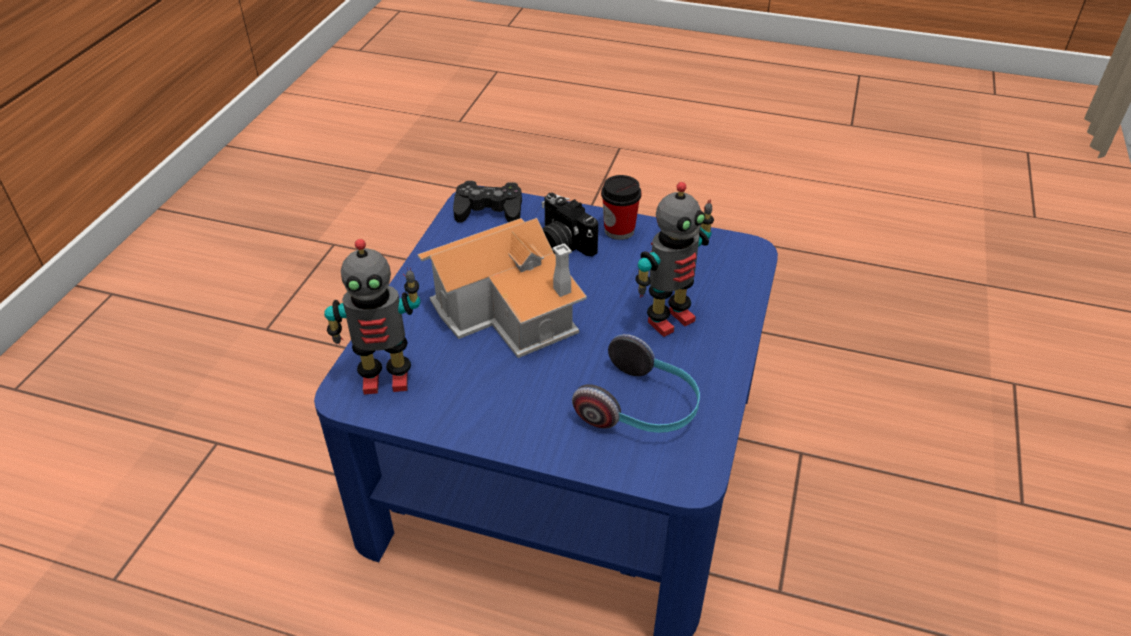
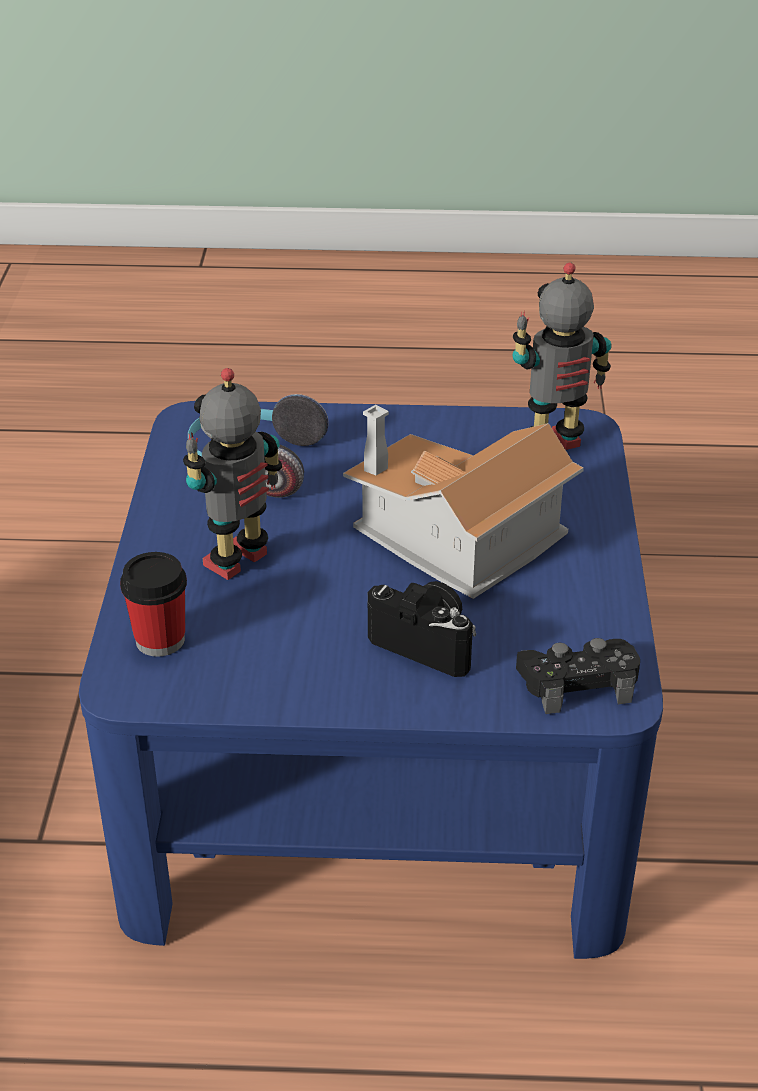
camera: 165 degrees right, 5 degrees down
cup [601,175,642,240] -> cup moved to [120,552,187,657]

